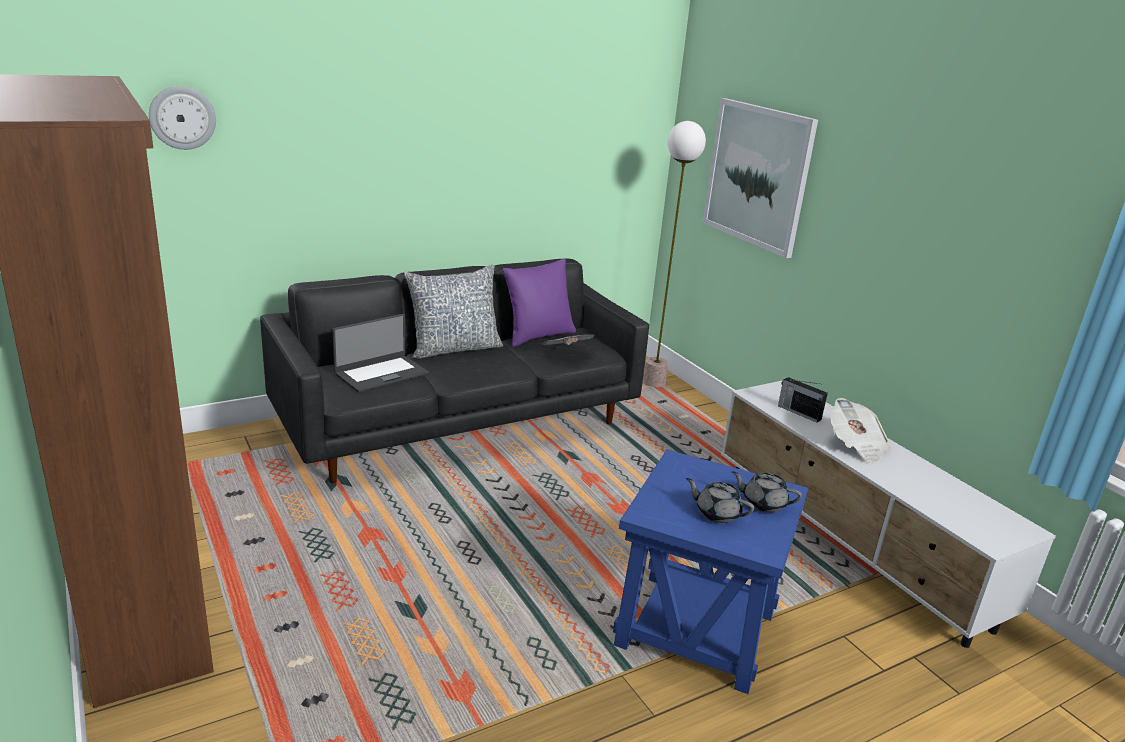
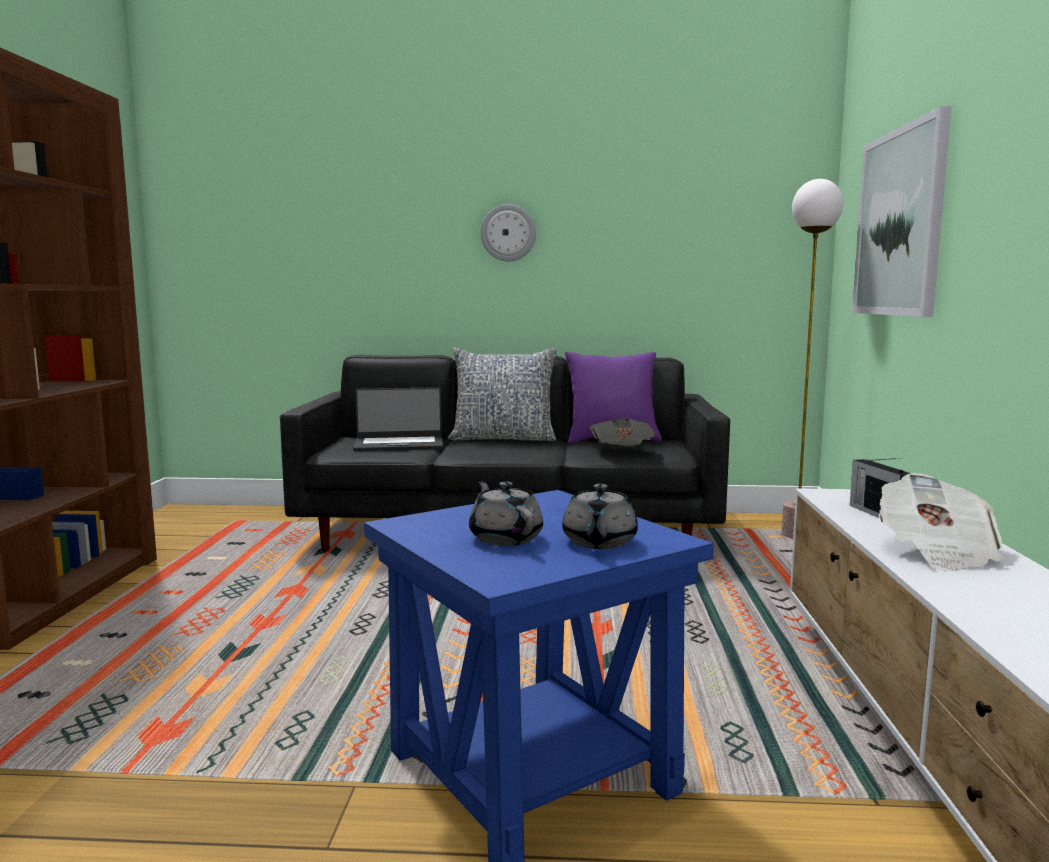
camera: 35 degrees right, 15 degrees down
wall clock [149,86,216,150] -> wall clock moved to [481,204,536,262]
grey teapot [732,471,802,513] -> grey teapot turned 135 degrees counterclockwise [562,484,638,549]

